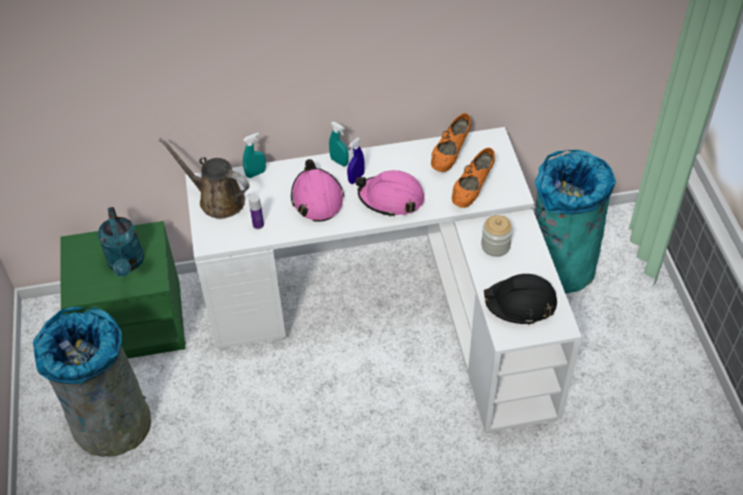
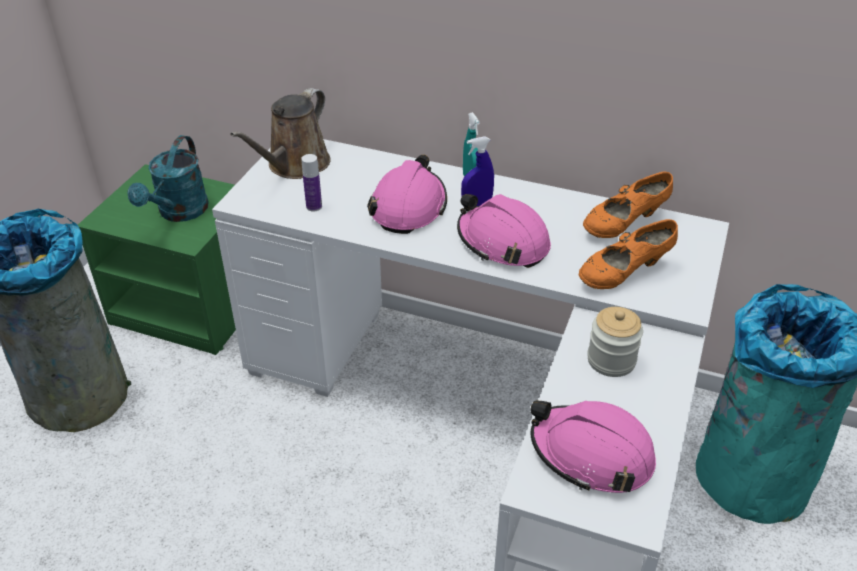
camera: 30 degrees right, 10 degrees down
brown watering can [159,138,250,218] -> brown watering can turned 120 degrees counterclockwise [230,88,331,179]
turquoise spray bottle [243,133,266,178] -> none
black hard hat [484,274,557,325] -> pink hard hat [530,400,656,493]

